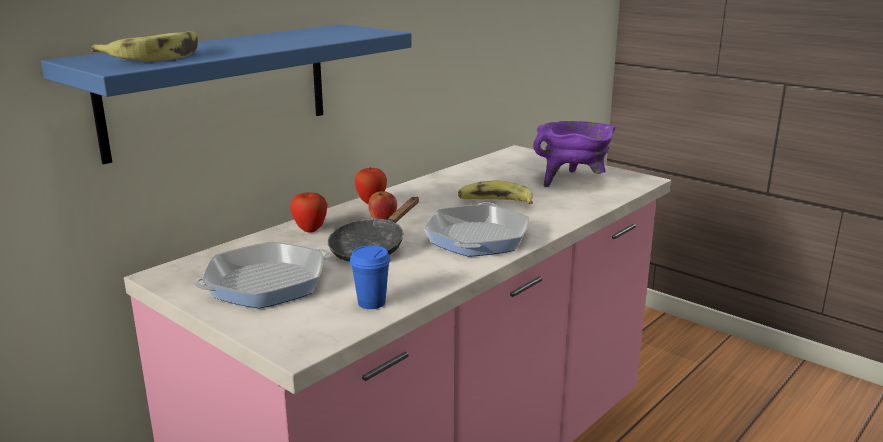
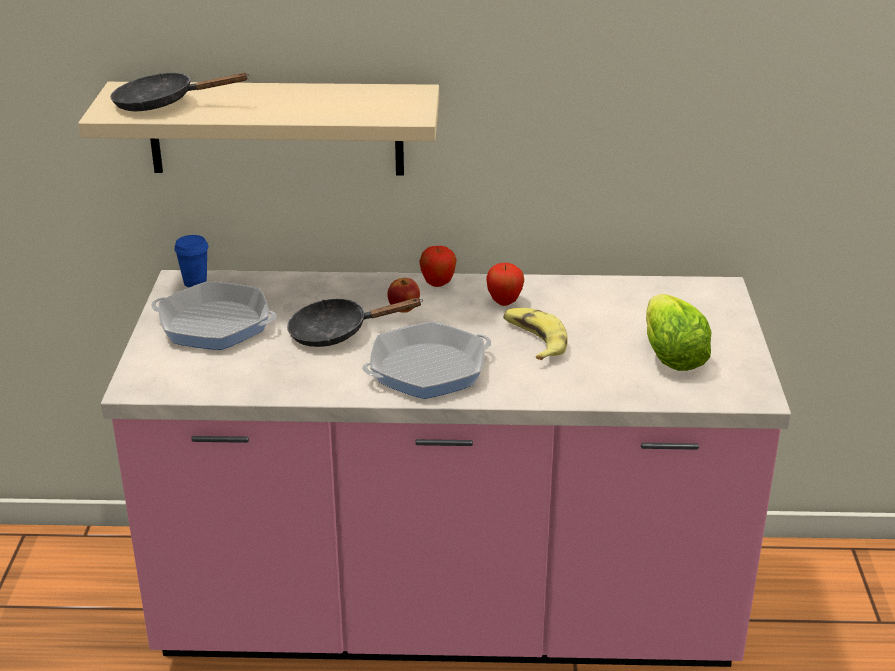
camera: 50 degrees right, 10 degrees up
blue shelf [41,24,412,164] -> beige shelf [78,82,439,176]
banana [91,32,198,61] -> black frying pan [110,73,249,111]
apple [290,193,328,233] -> apple moved to [486,263,524,306]
blue cup [350,245,391,309] -> blue cup moved to [174,235,208,287]
purple cooking pot [533,121,616,187] -> lettuce [646,294,712,371]

